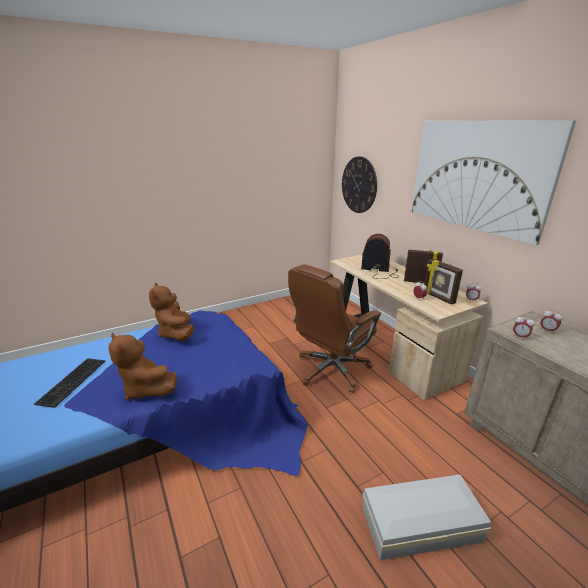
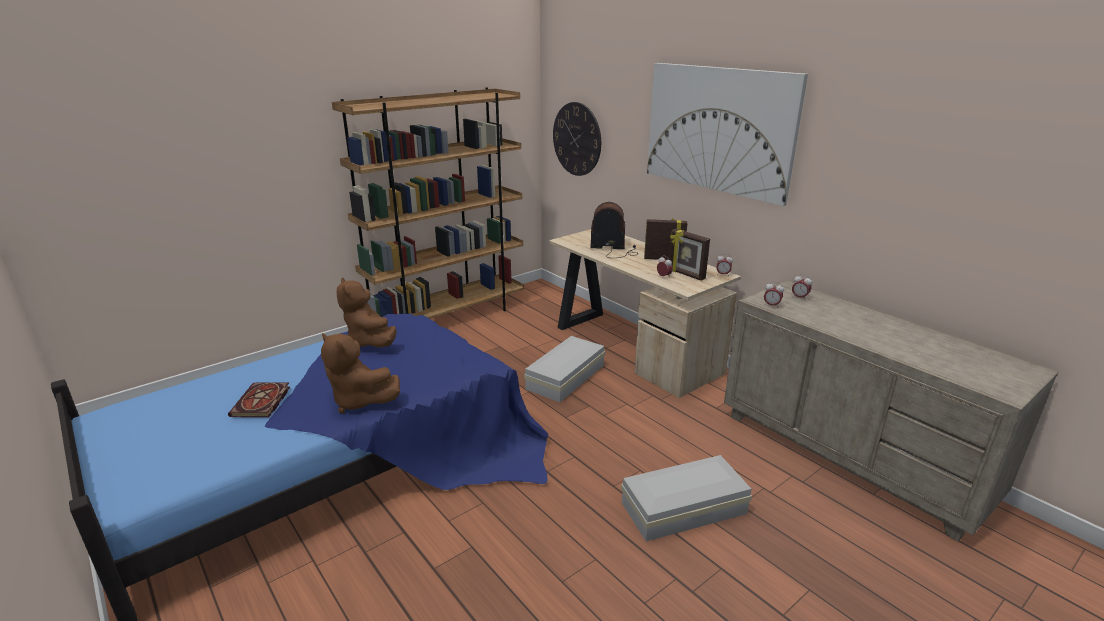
camera: 10 degrees left, 0 degrees up
keyboard [34,358,105,408] -> book [228,383,290,417]
brown office chair [288,264,381,393] -> white storage box [524,336,605,402]
none -> brown bookcase [332,87,524,319]

